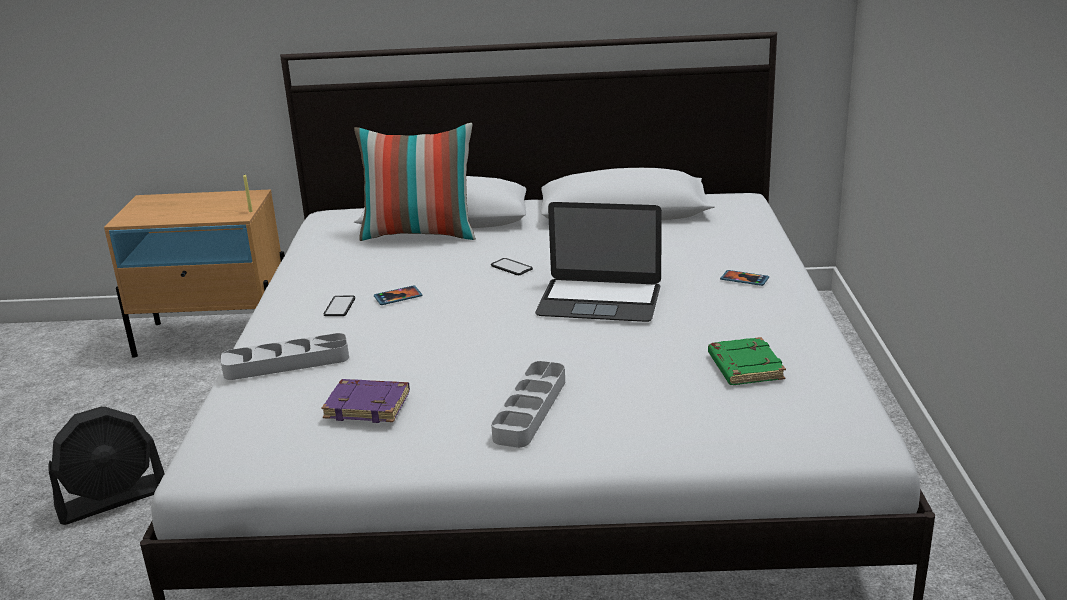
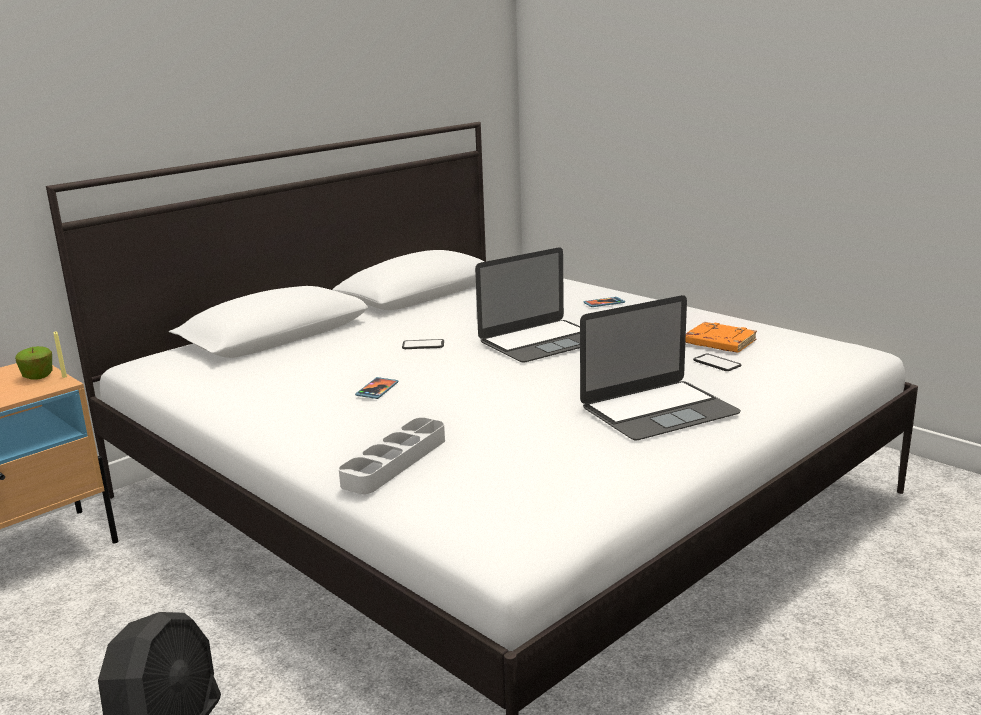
camera: 45 degrees left, 5 degrees down
purple book [322,379,410,423] -> none
phone [324,296,355,316] -> phone moved to [693,354,742,371]
pillow [354,123,476,241] -> none
grey tray [491,361,565,448] -> laptop [580,295,741,440]
green book [708,337,786,385] -> orange book [685,322,757,353]
none -> apple [15,346,53,380]

